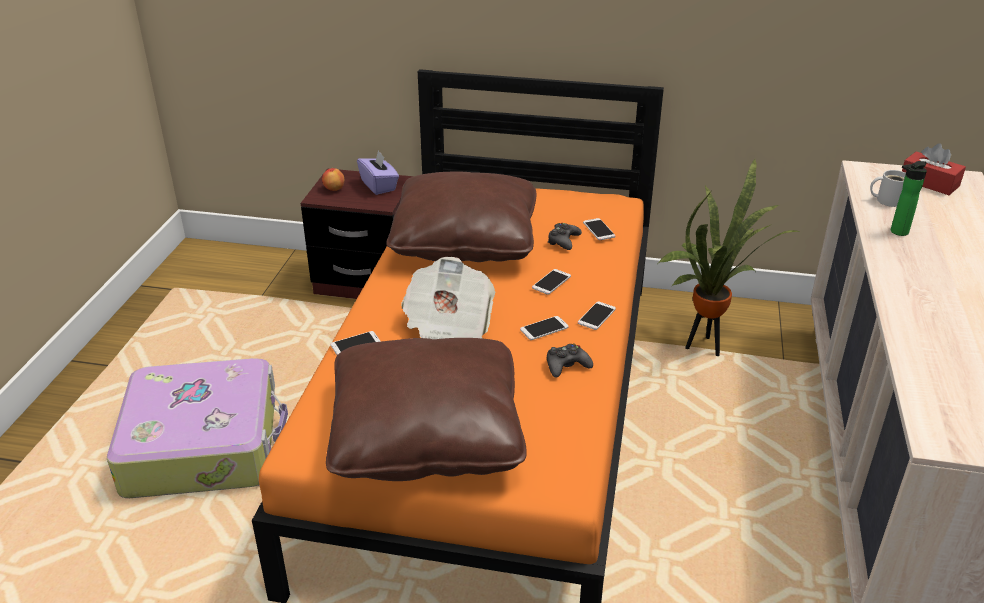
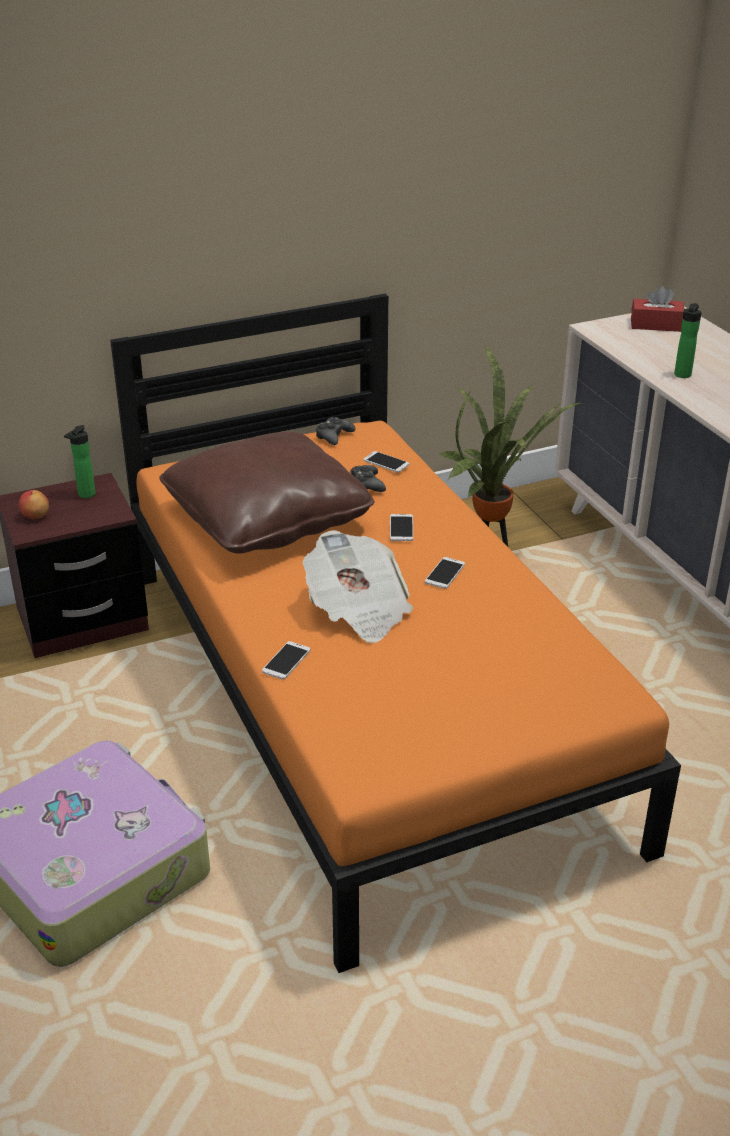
camera: 35 degrees left, 0 degrees up
brown pillow [326,338,527,481] -> none
purple tissue box [357,150,399,195] -> bottle [64,425,96,498]
black game controller [547,343,593,378] -> black game controller moved to [316,417,356,445]
phone [578,301,616,330] -> none
white mug [870,170,906,207] -> none

